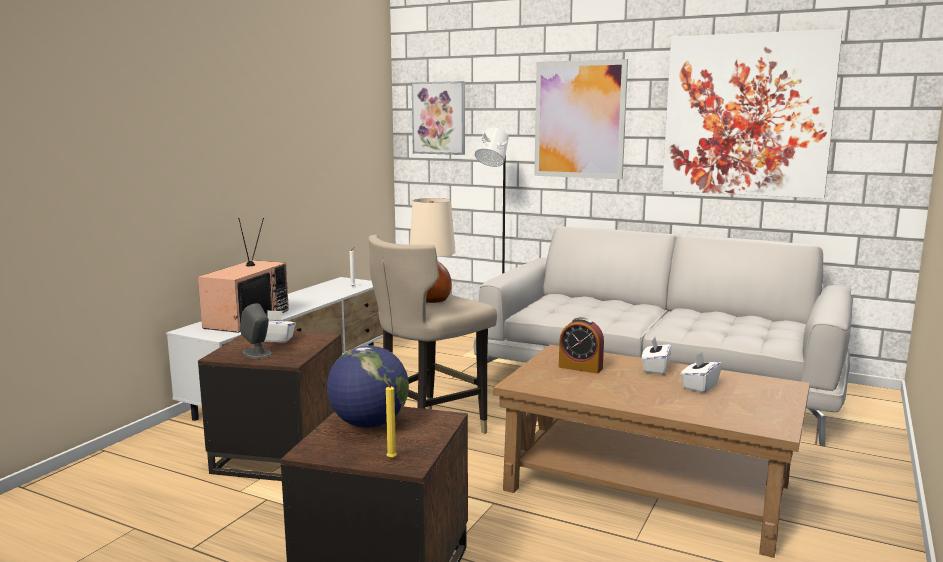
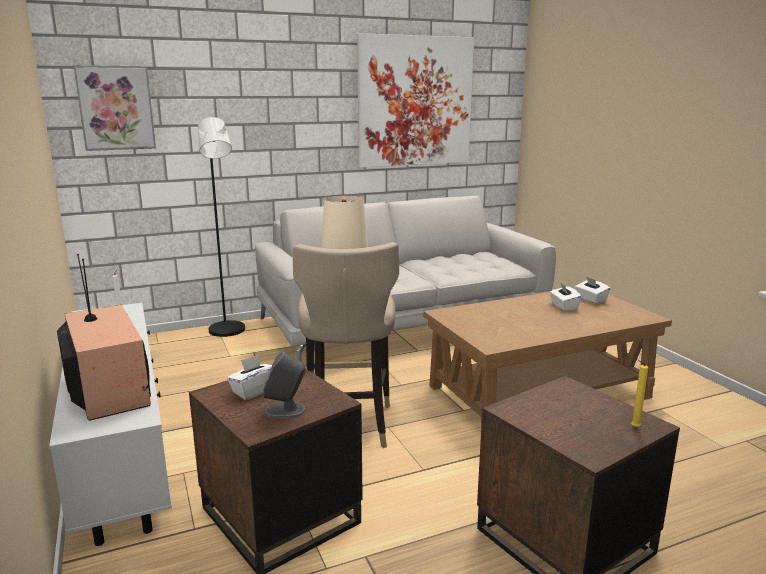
camera: 50 degrees left, 5 degrees up
globe [327,346,409,428] -> none
picture [534,59,628,179] -> none
alarm clock [559,317,604,374] -> none
white tissue box [642,337,672,374] -> white tissue box moved to [575,276,610,304]

